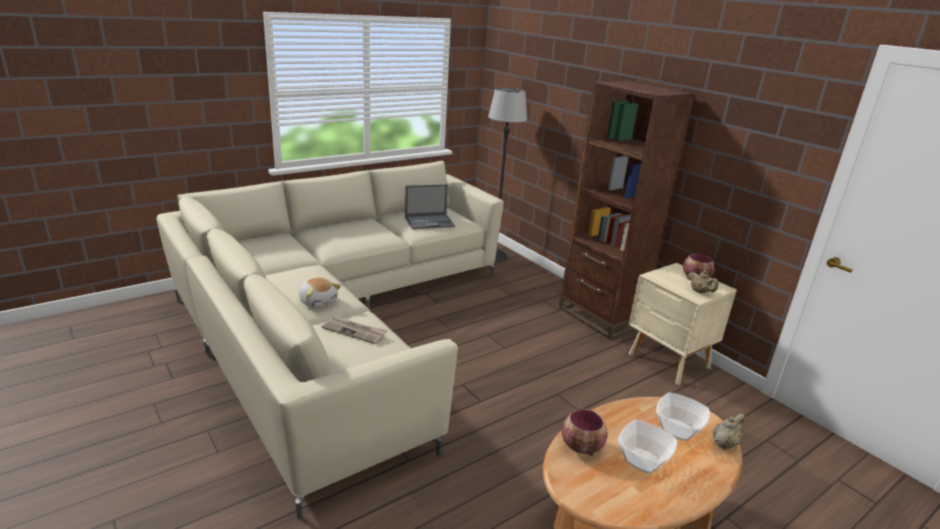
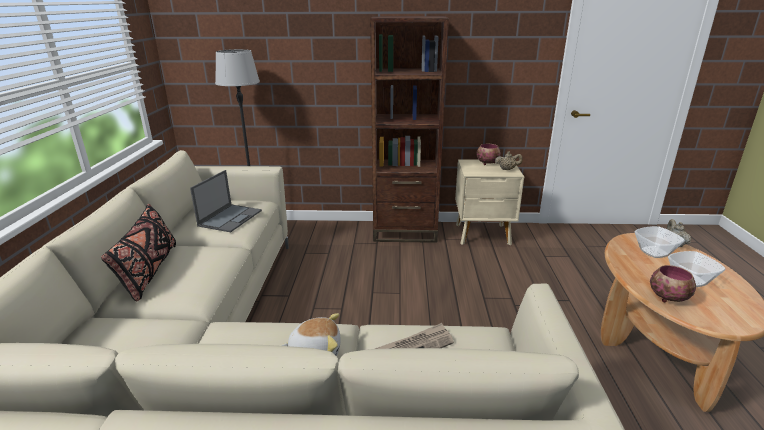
camera: 50 degrees left, 0 degrees up
none -> black pillow [101,204,176,302]

